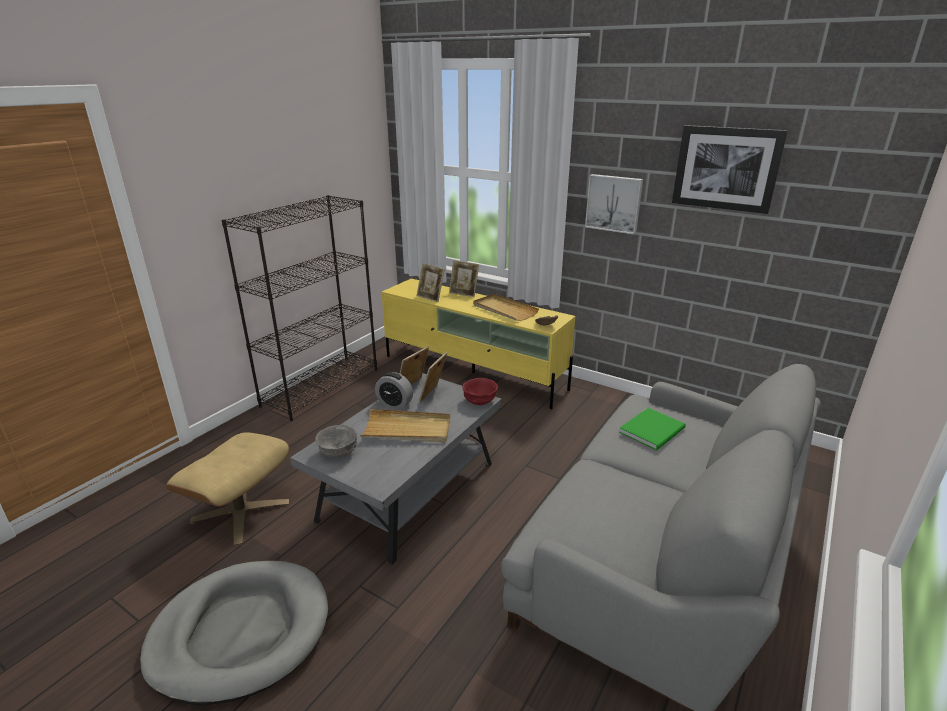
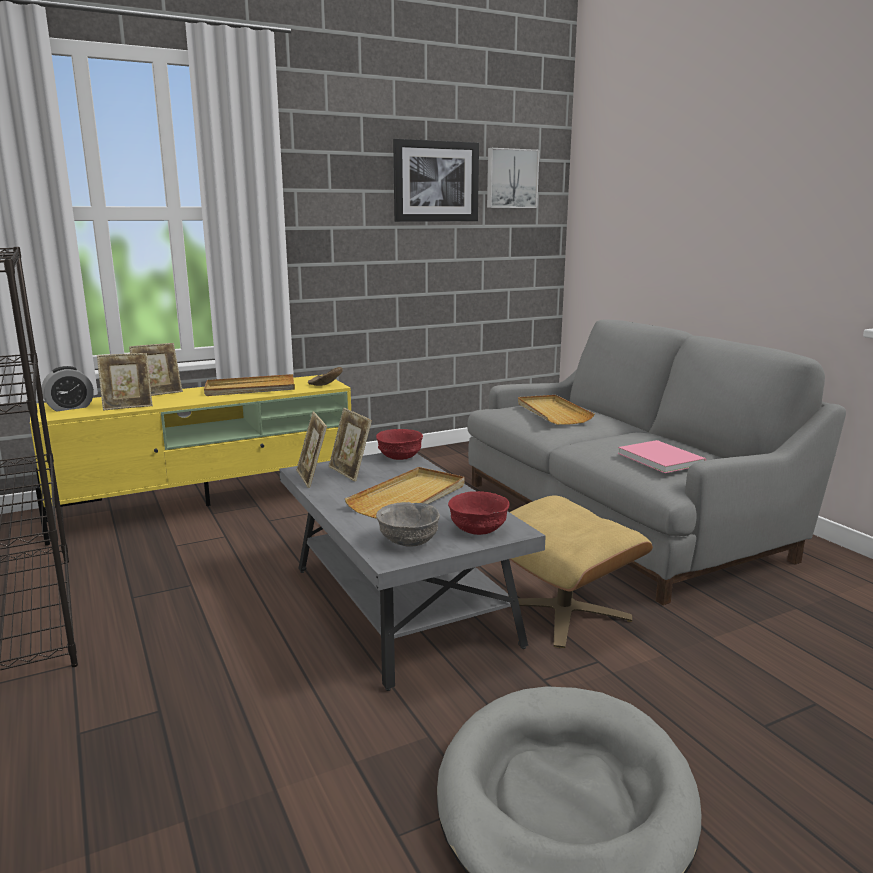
camera: 60 degrees left, 10 degrees down
beige ottoman [166,432,289,546] -> beige ottoman moved to [510,495,653,648]
alarm clock [375,372,413,409] -> alarm clock moved to [41,366,94,412]
picture [585,174,643,234] -> picture moved to [487,148,539,208]
green book [619,408,686,450] -> beige tray [518,395,595,425]
none -> red bowl [448,491,510,535]
none -> pink book [618,440,706,473]

